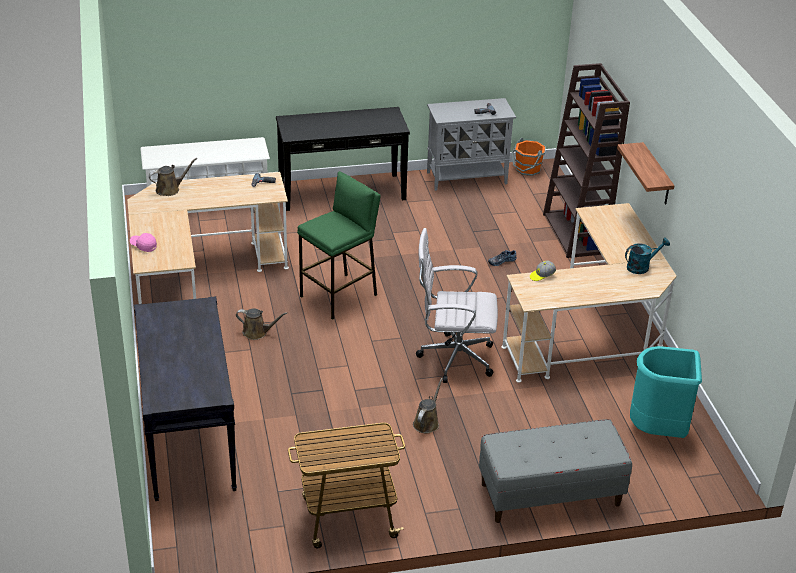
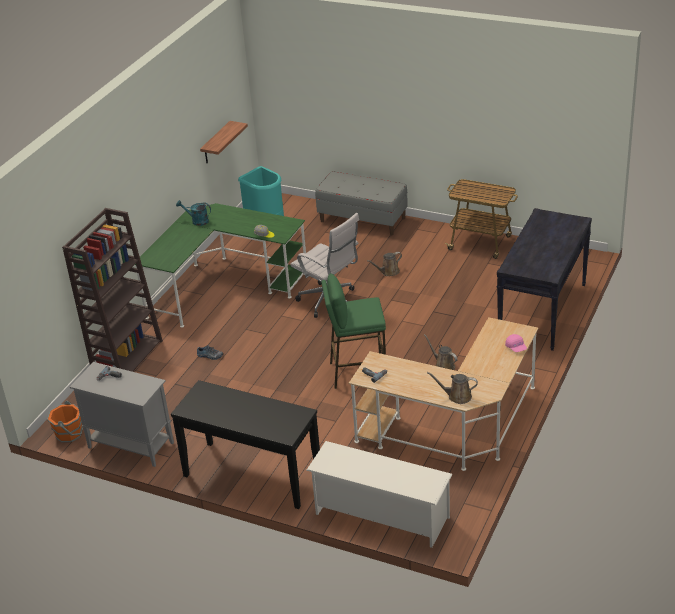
camera: 140 degrees left, 0 degrees up
beige desk [501,203,677,383] -> green desk [135,203,306,328]
shelf [617,142,674,205] -> shelf moved to [200,121,248,163]

